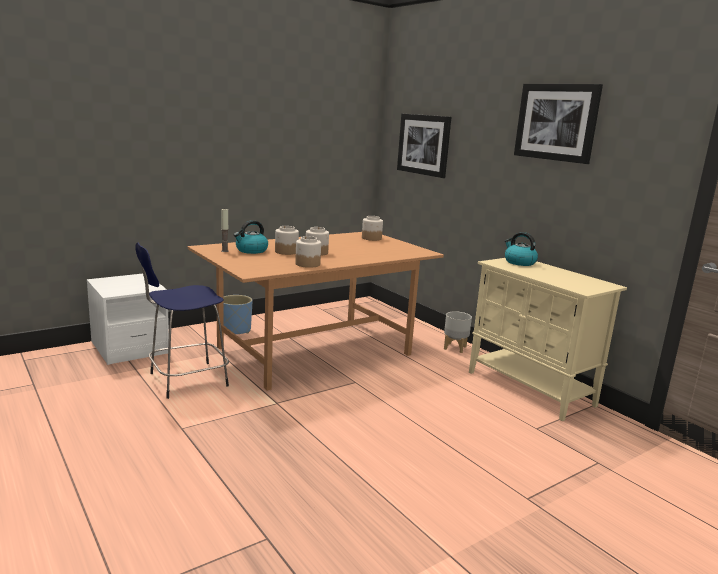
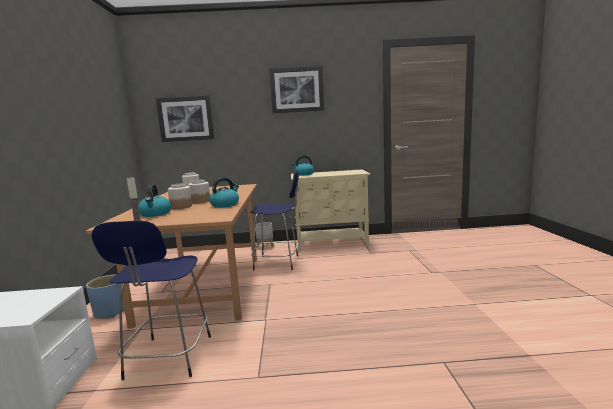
camera: 55 degrees left, 5 degrees down
jar [295,236,321,268] -> kettle [209,178,239,208]
none -> blue stool [251,171,299,270]

